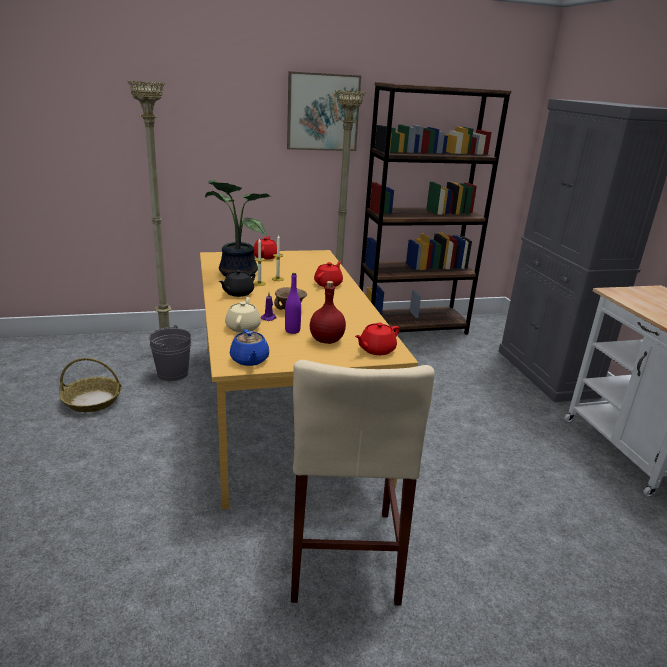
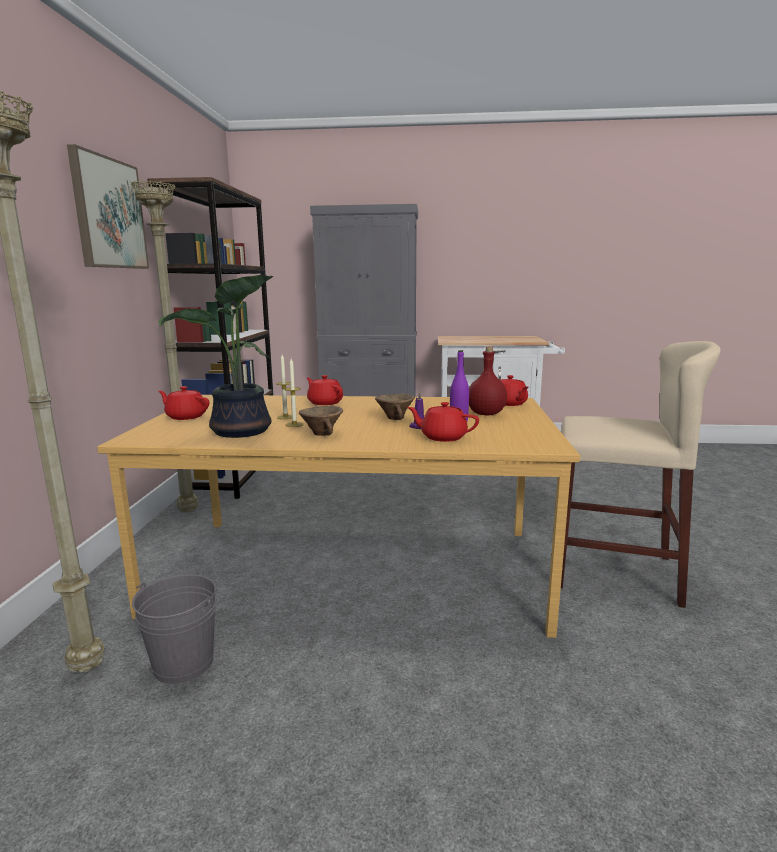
camera: 70 degrees left, 10 degrees down
basket [59,358,121,412] -> none
black teapot [219,270,255,297] -> brown bowl [299,406,343,436]
beige teapot [225,297,261,333] -> red teapot [407,402,479,442]
blue teapot [230,329,269,366] -> none

